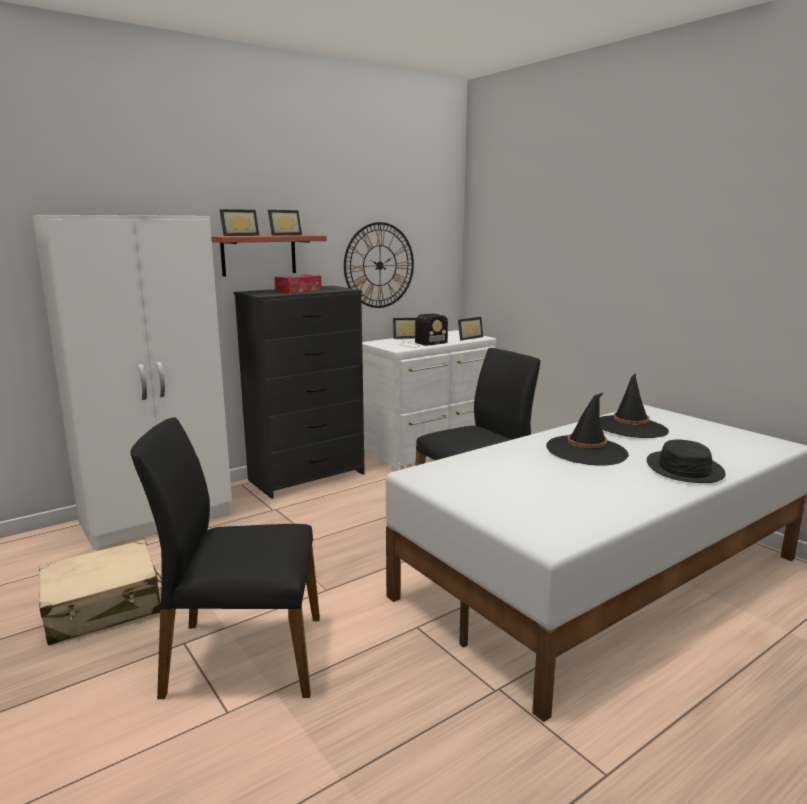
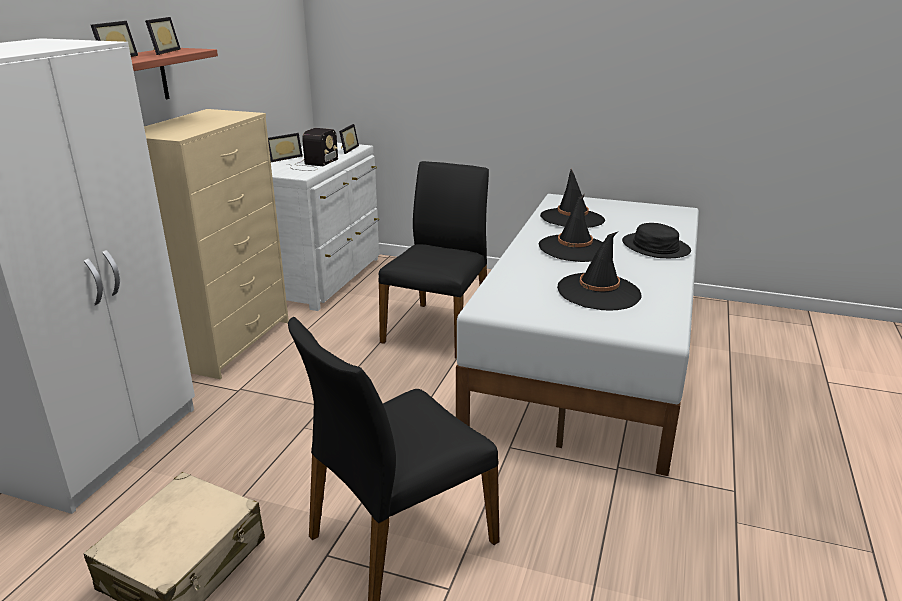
camera: 35 degrees left, 10 degrees up
black dresser [234,286,365,499] -> beige dresser [144,109,289,379]
tissue box [274,274,322,293] -> none
wall clock [344,222,414,308] -> none
none -> black hat [557,232,642,311]

